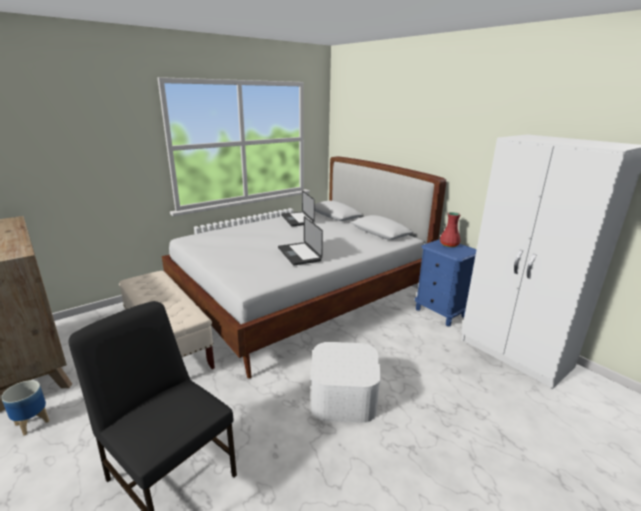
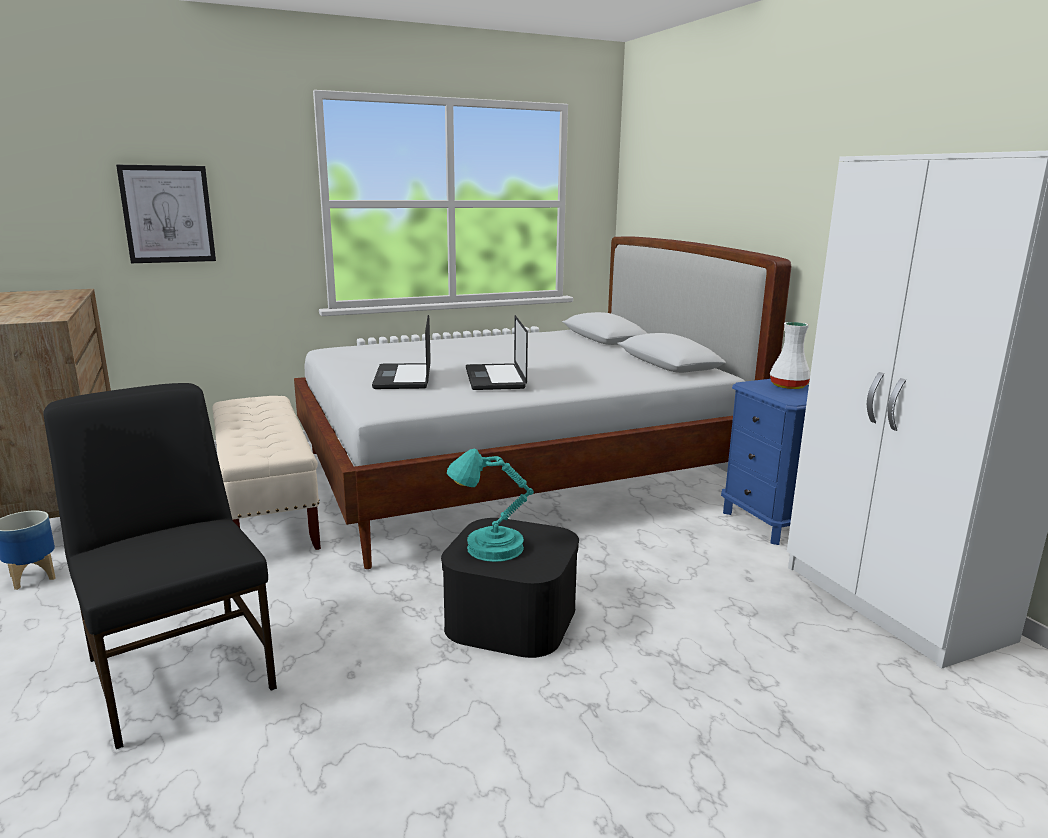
camera: 15 degrees right, 5 degrees down
laptop [281,190,315,226] -> laptop moved to [372,315,431,389]
white storage box [311,342,381,423] -> black storage box [441,518,579,658]
red vase [440,212,461,247] -> white vase [770,322,810,389]
none -> picture [116,165,216,263]
none -> turquoise table lamp [447,449,534,562]

